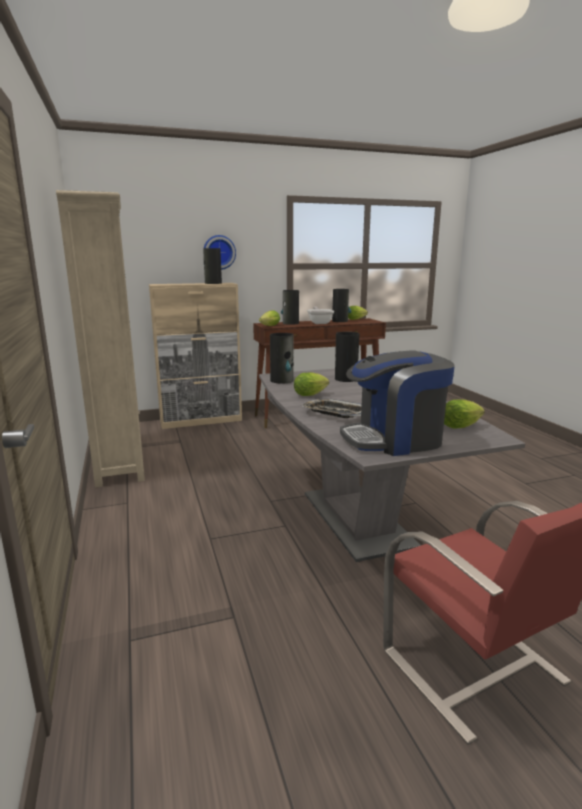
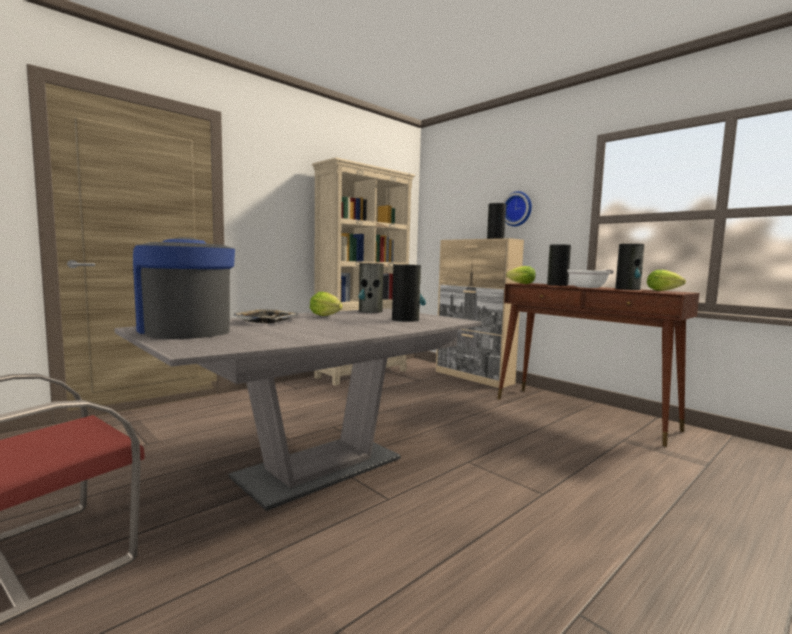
camera: 65 degrees right, 10 degrees down
lettuce [444,400,485,428] -> none

